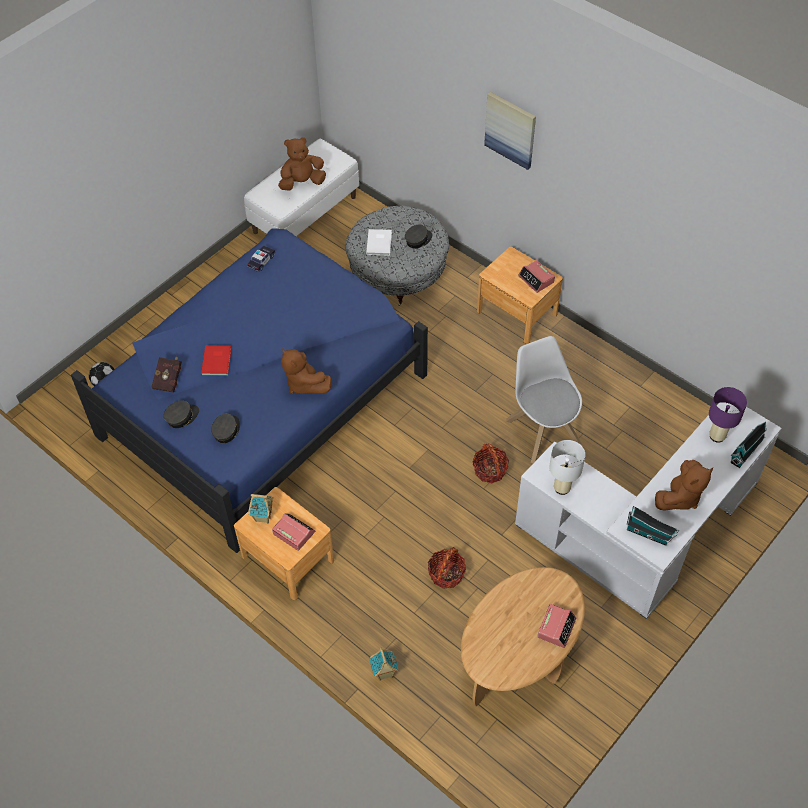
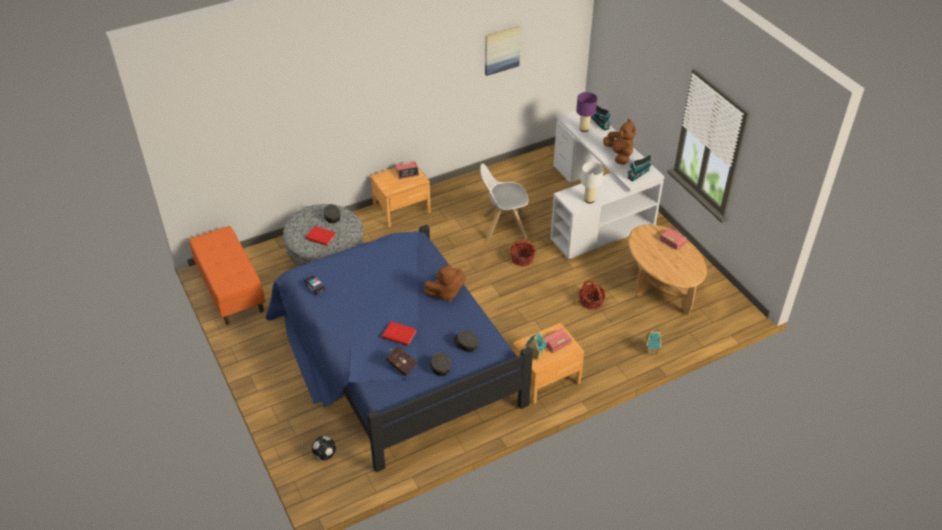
camera: 70 degrees left, 10 degrees down
white bench [244,139,359,236] -> orange bench [189,226,265,325]
brown plush toy [278,137,326,190] -> none
white book [366,229,392,256] -> red book [305,226,337,246]
picture [484,92,536,170] -> picture moved to [485,26,521,76]

